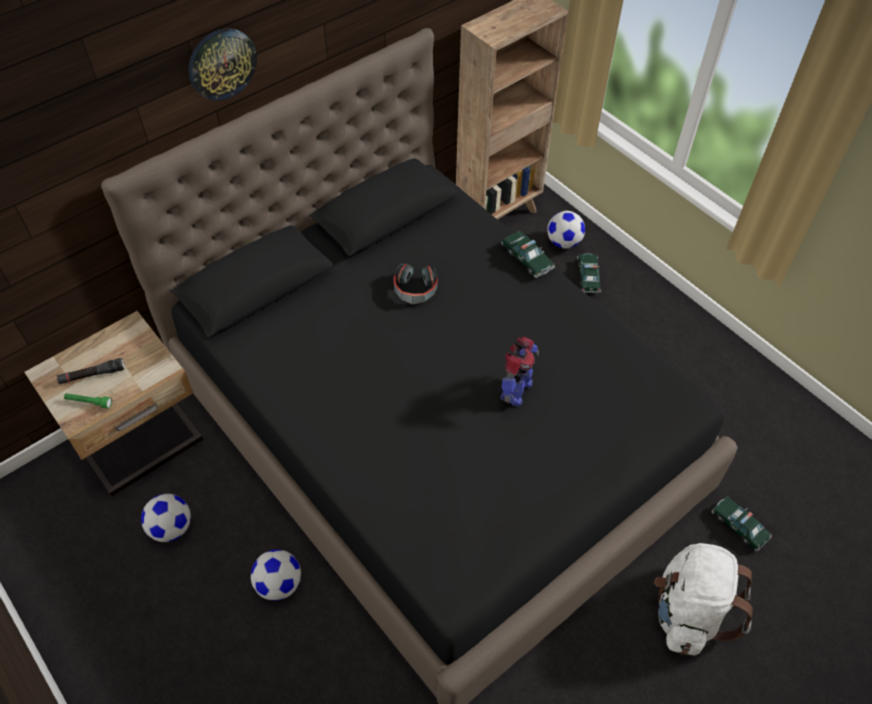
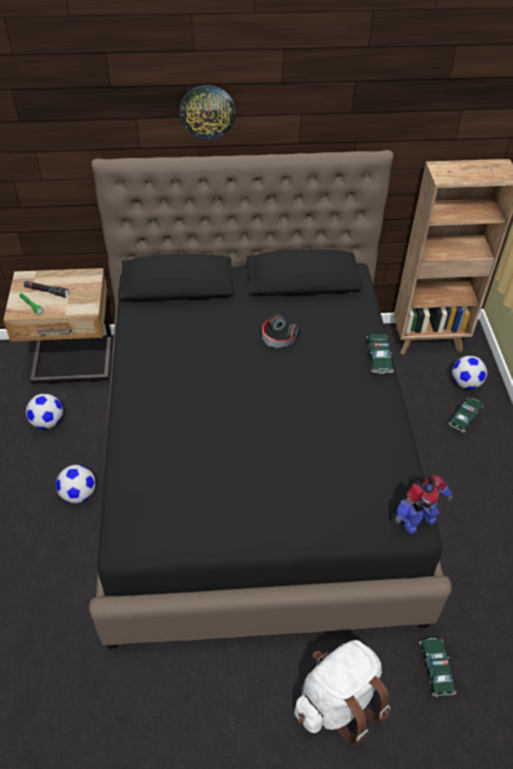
camera: 35 degrees right, 5 degrees down
toy robot [499,337,539,407] -> toy robot moved to [395,474,453,534]

